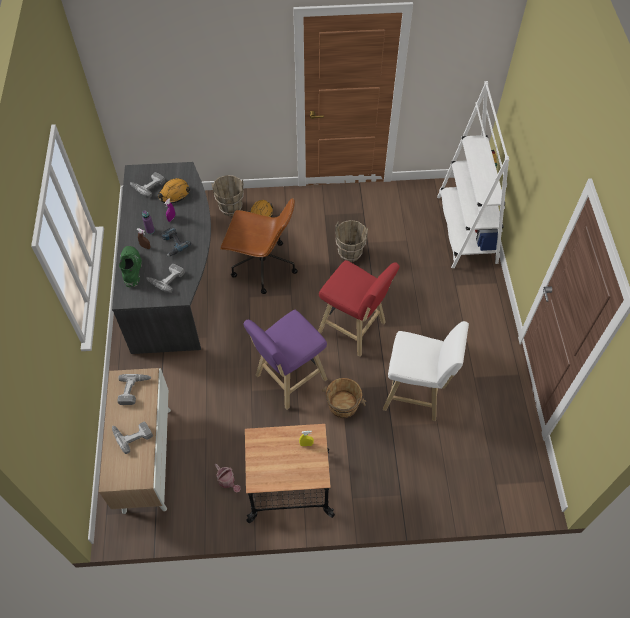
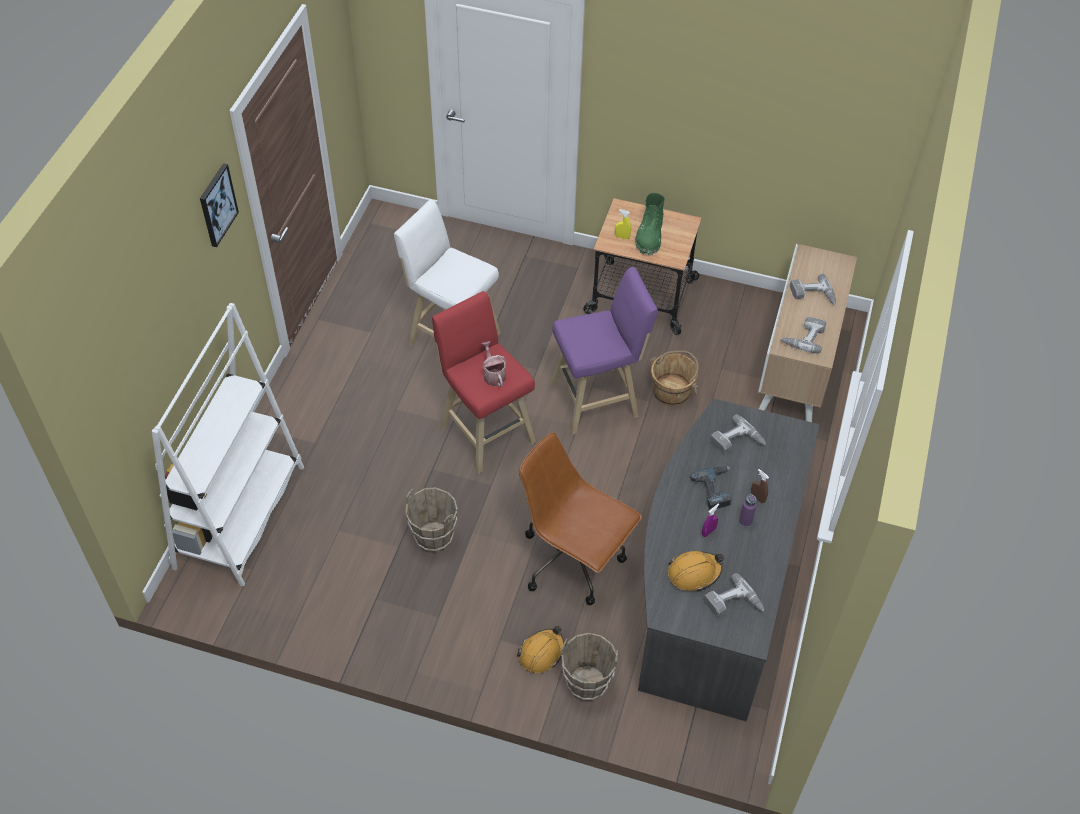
camera: 160 degrees left, 5 degrees down
green boot [119,246,142,288] -> green boot moved to [635,193,665,256]
watering can [215,464,241,493] -> watering can moved to [482,341,507,387]
brown bucket [322,378,366,418] -> brown bucket moved to [650,351,699,406]
none -> picture [200,163,239,247]

